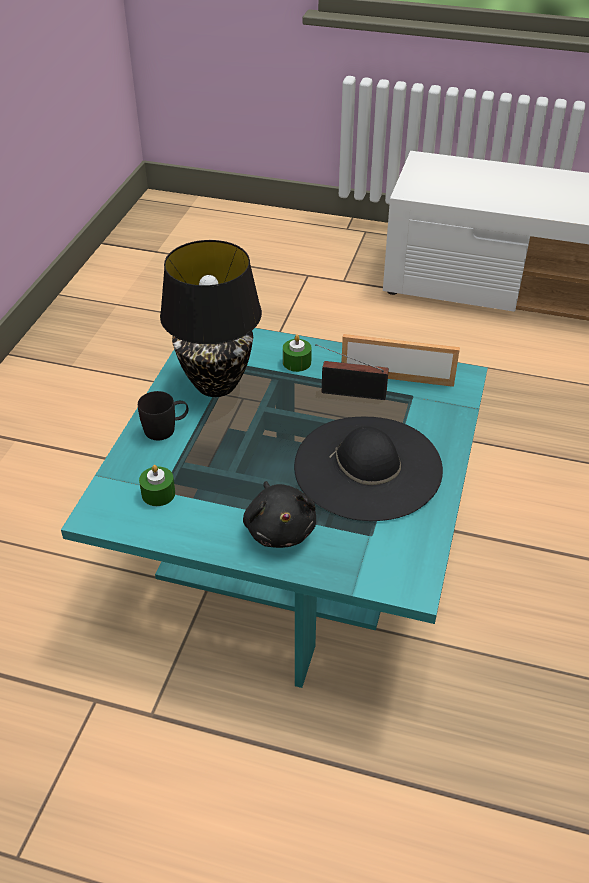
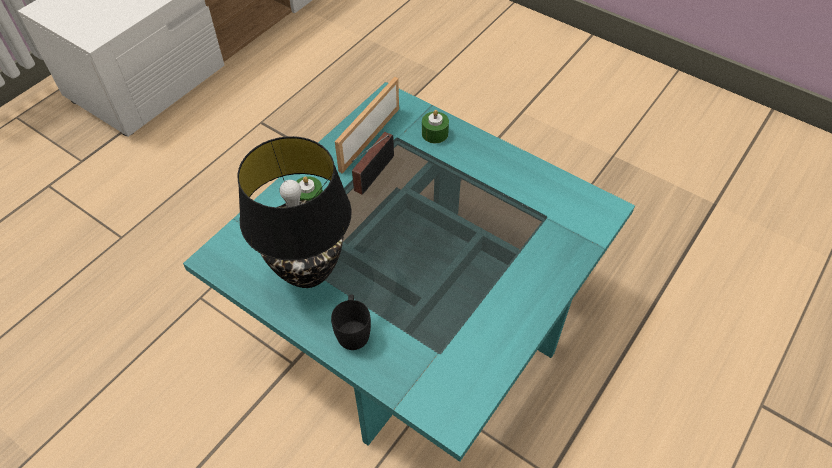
camera: 70 degrees left, 10 degrees up
green candle [139,465,175,506] -> green candle moved to [422,110,449,143]
black plush toy [243,481,316,548] -> none
black hat [294,417,443,521] -> none

